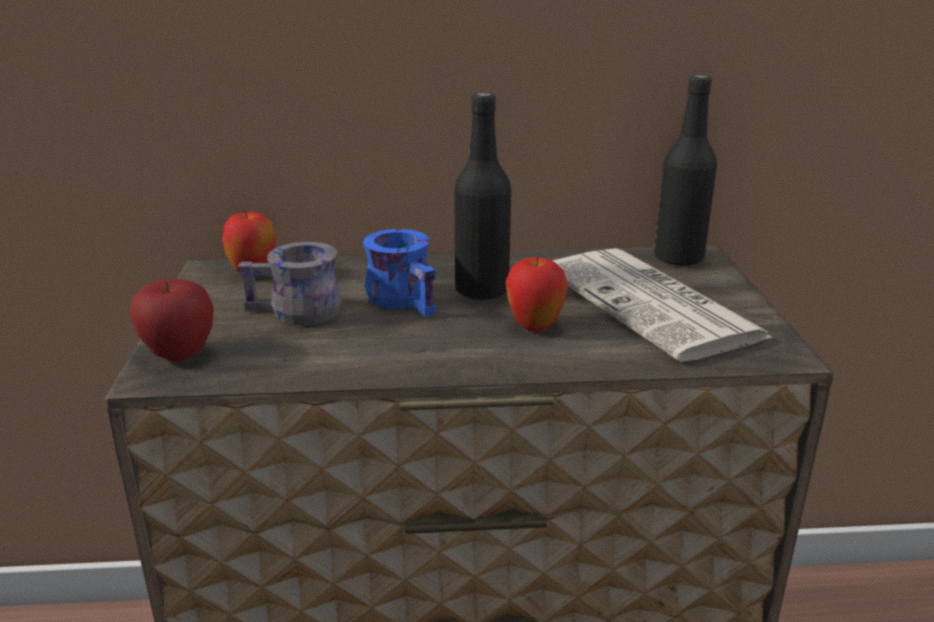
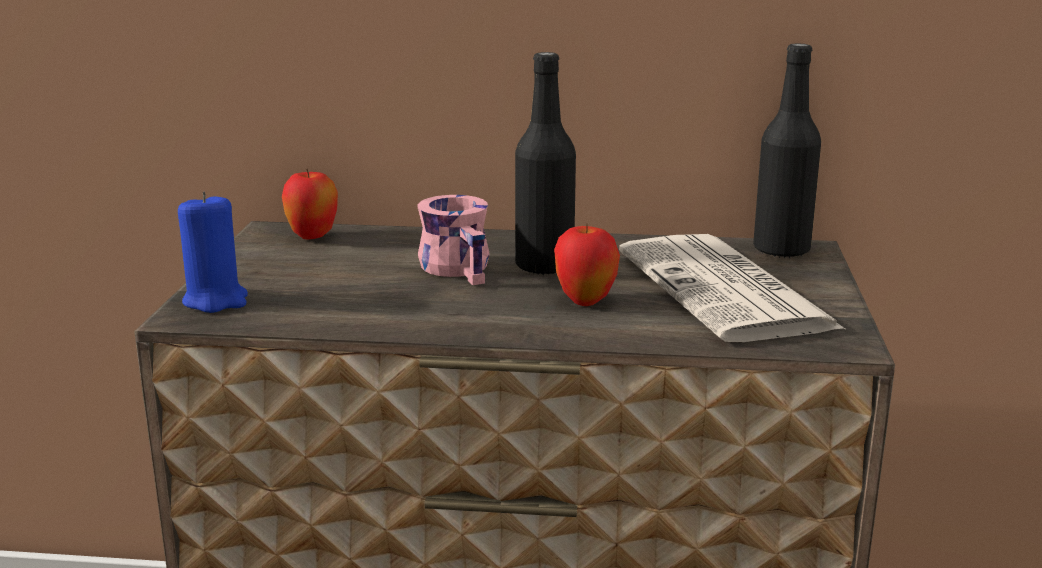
camera: 10 degrees right, 5 degrees down
apple [130,279,214,362] -> blue candle [178,192,248,313]
grey mug [237,242,342,325] -> none
blue mug [363,229,436,317] -> pink mug [418,195,490,285]

